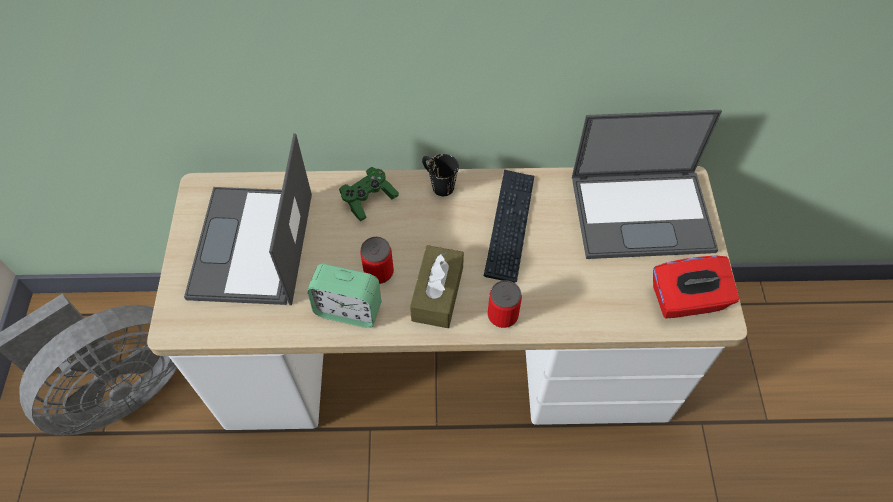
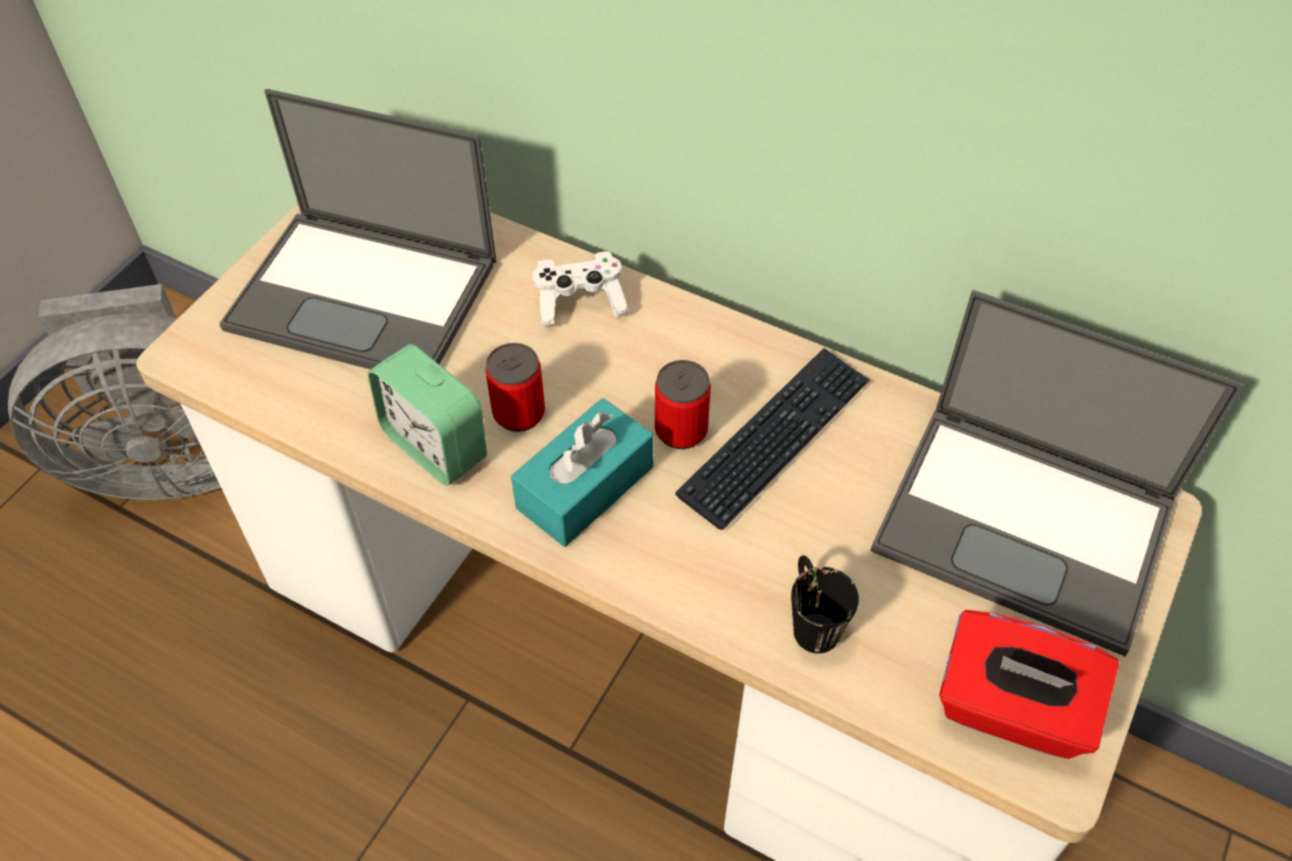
camera: 30 degrees right, 5 degrees down
laptop [184,133,312,305] -> laptop turned 105 degrees counterclockwise [219,89,496,370]
green game controller [339,167,399,221] -> white game controller [532,251,628,327]
brown tissue box [410,245,464,328] -> turquoise tissue box [511,398,653,547]
black mug [422,154,459,196] -> black mug moved to [791,555,859,653]
can [488,280,522,328] -> can moved to [655,360,711,449]

